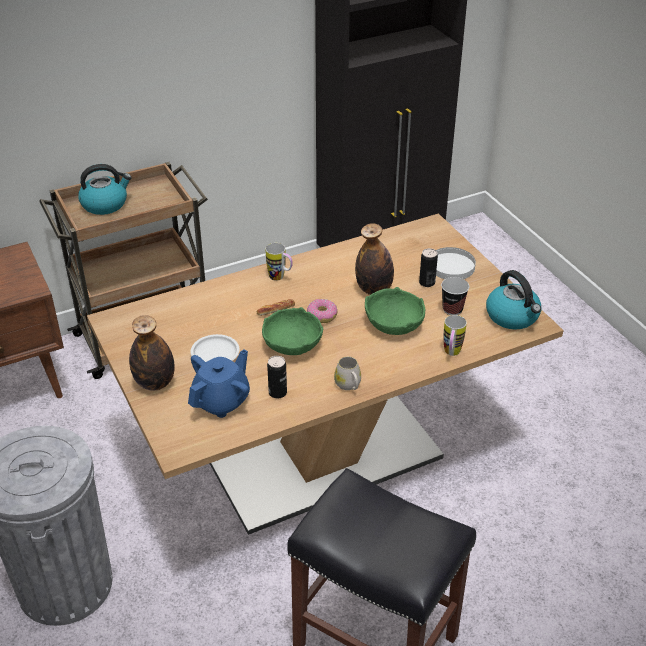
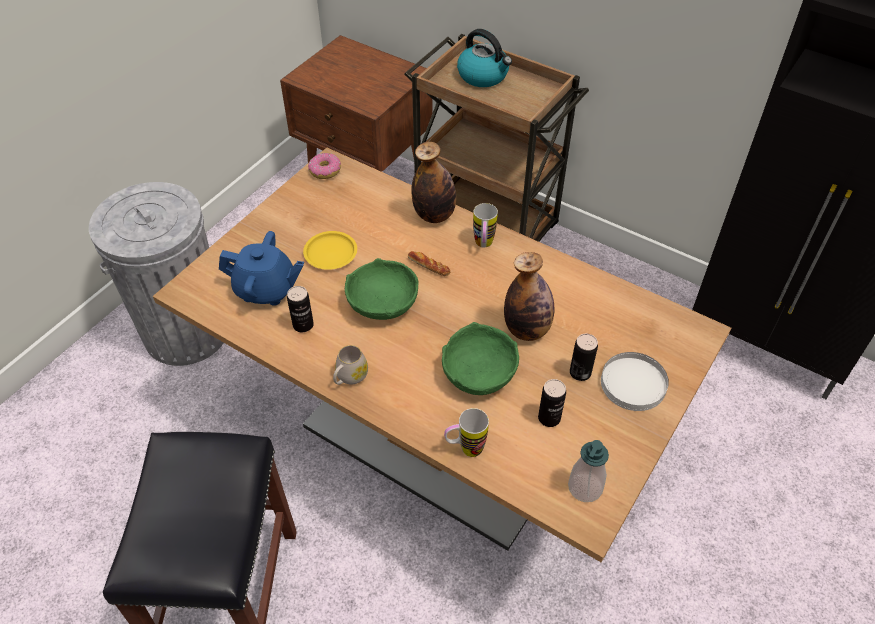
camera: 60 degrees right, 10 degrees up
bottle [129,315,175,391] -> bottle moved to [411,142,456,223]
white plate [191,334,240,362] -> yellow plate [303,231,357,270]
donut [307,299,338,323] -> donut moved to [308,153,341,179]
cup [441,277,469,315] -> can [538,379,566,427]
kettle [486,270,541,330] -> soap dispenser [568,440,609,502]

